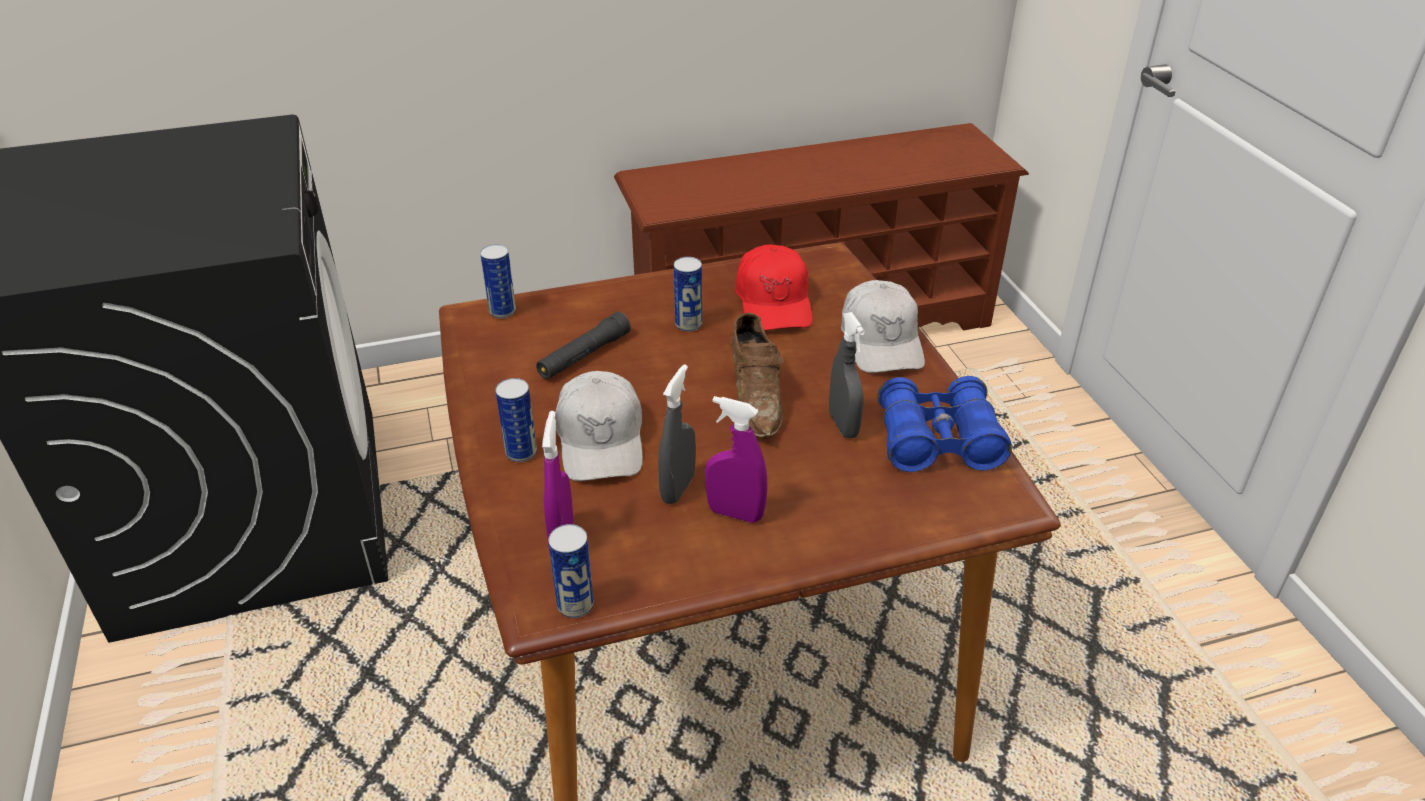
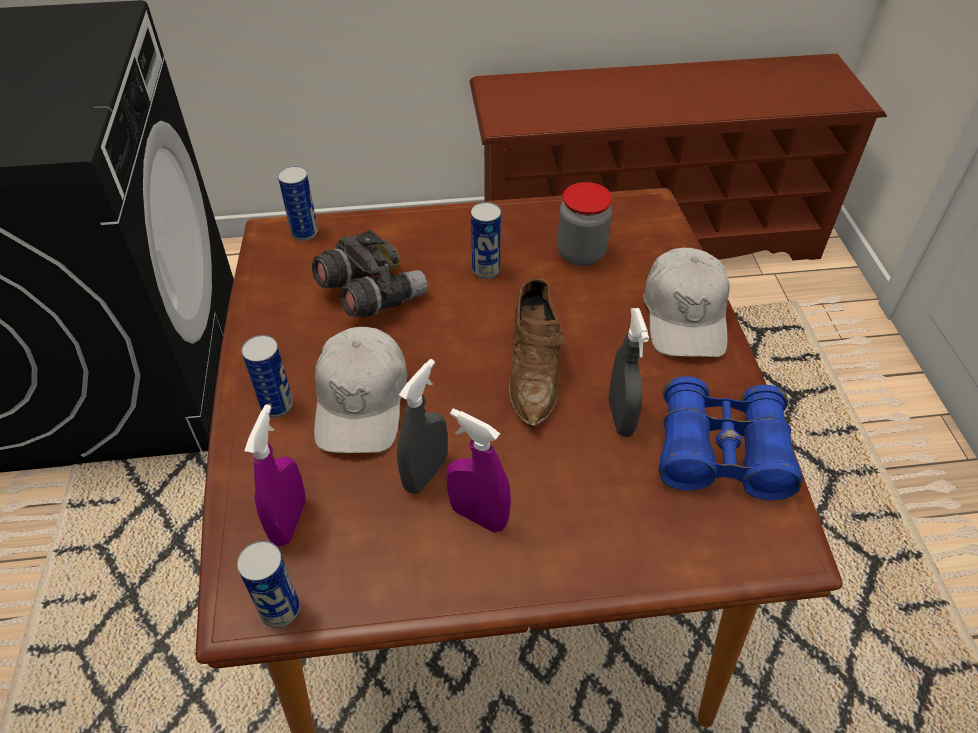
camera: 10 degrees right, 10 degrees up
black flashlight [536,312,631,379] -> grey binoculars [312,229,428,318]
red cap [735,244,812,331] -> jar [557,182,612,266]

